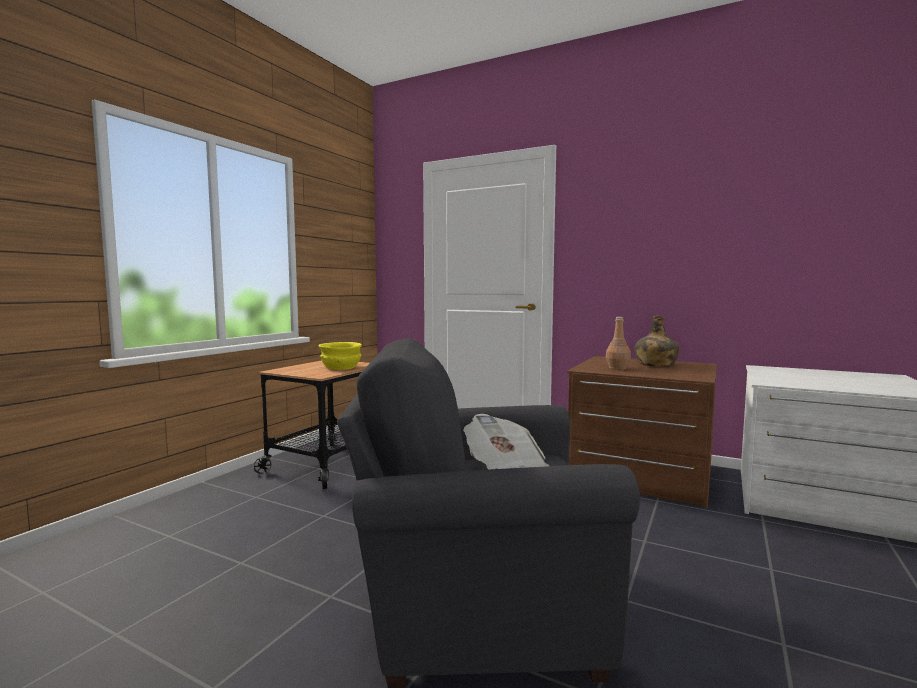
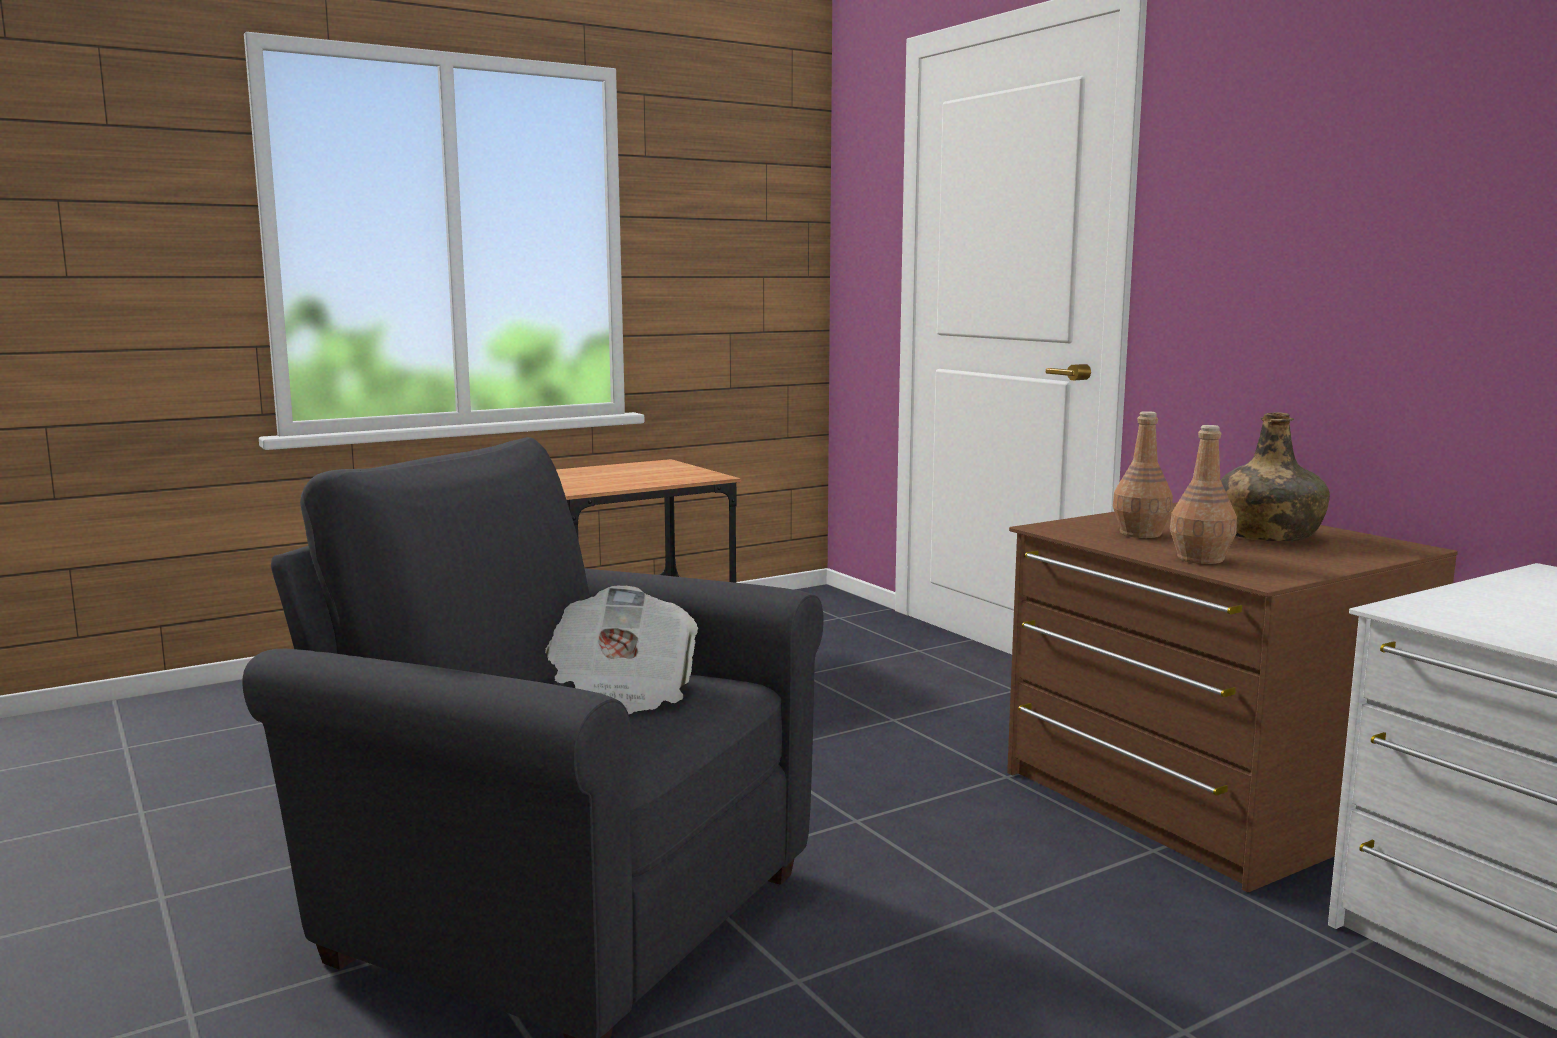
camera: 30 degrees right, 5 degrees up
yellow bowl [319,342,362,370] -> none
none -> brown bottle [1170,425,1237,564]

